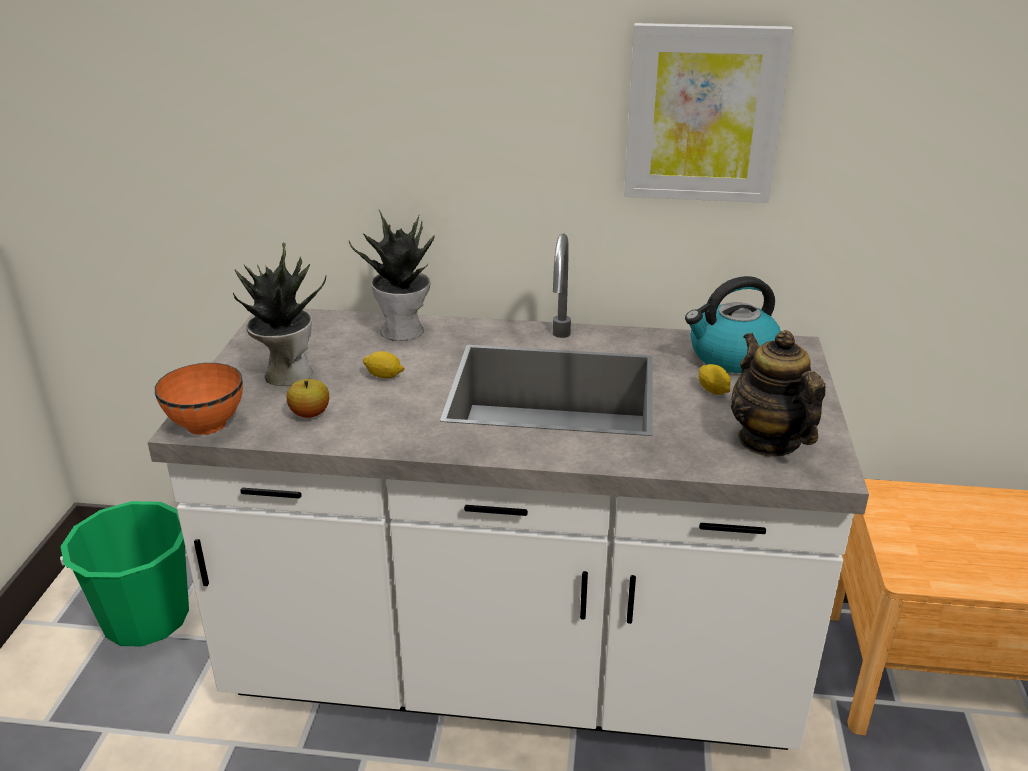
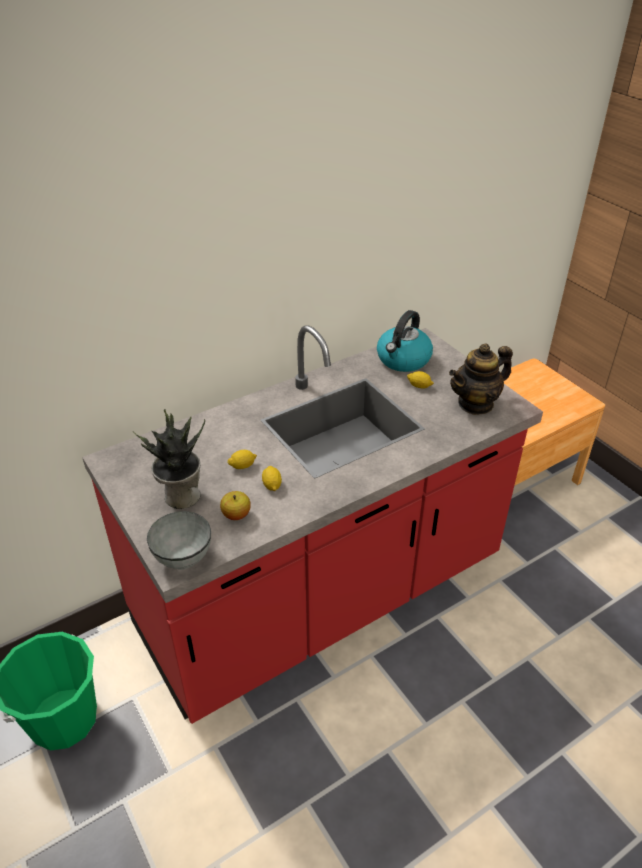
camera: 40 degrees left, 10 degrees up
white counter [147,234,869,750] -> red counter [82,325,543,724]
orange bowl [155,363,243,435] -> grey bowl [147,511,211,570]
potted plant [349,210,435,341] -> none
picture [624,23,793,203] -> none
teapot [731,330,825,456] -> teapot turned 60 degrees counterclockwise [449,344,513,415]
none -> lemon [262,466,282,491]

